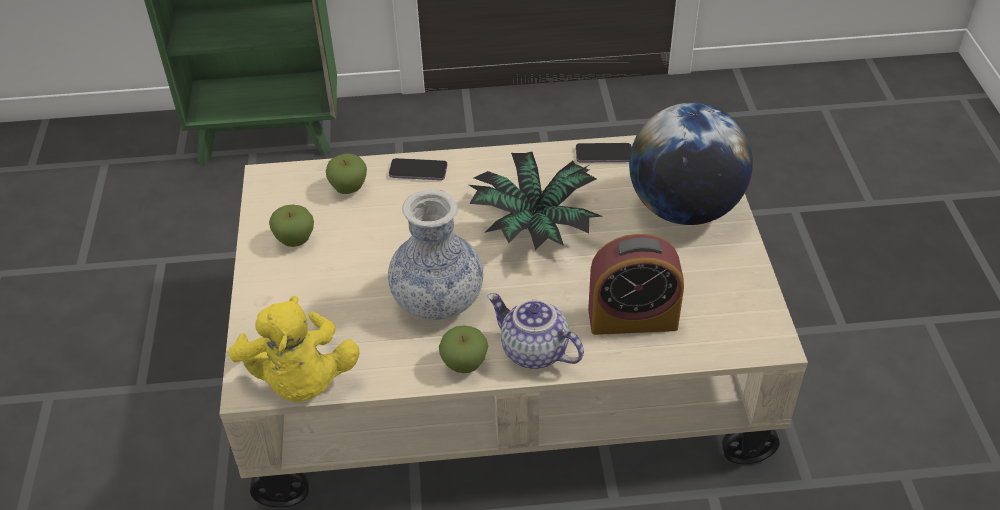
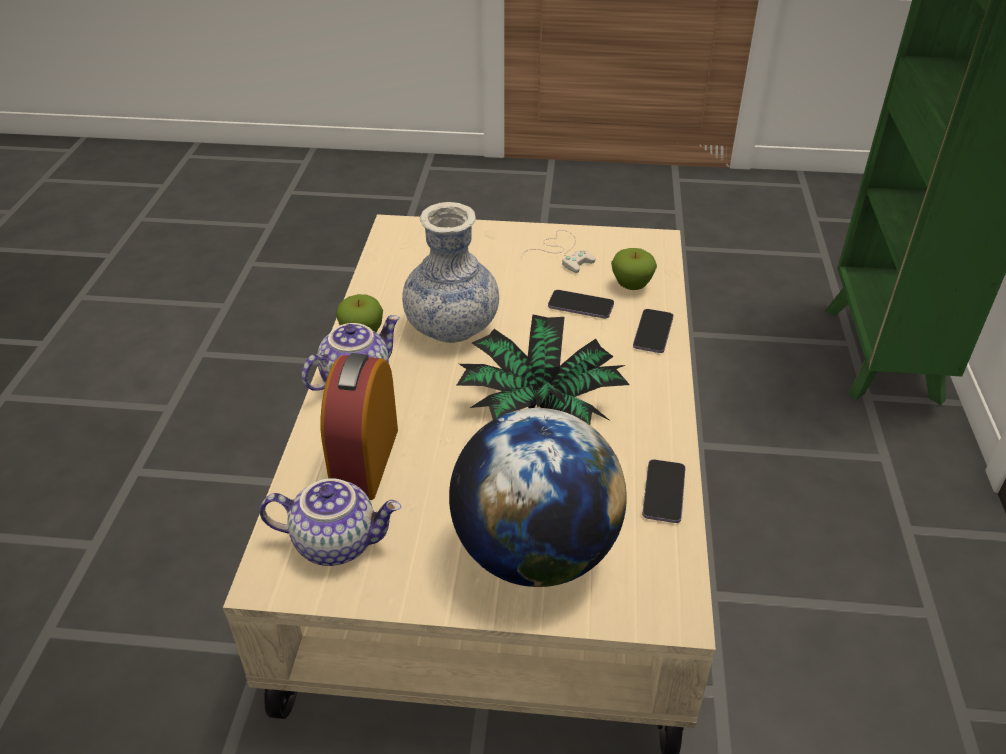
camera: 100 degrees right, 5 degrees down
yellow plush toy [228,296,360,402] -> none
apple [269,204,314,247] -> white game controller [521,230,595,273]
none -> teapot [260,478,401,566]
none -> phone [548,290,614,319]

